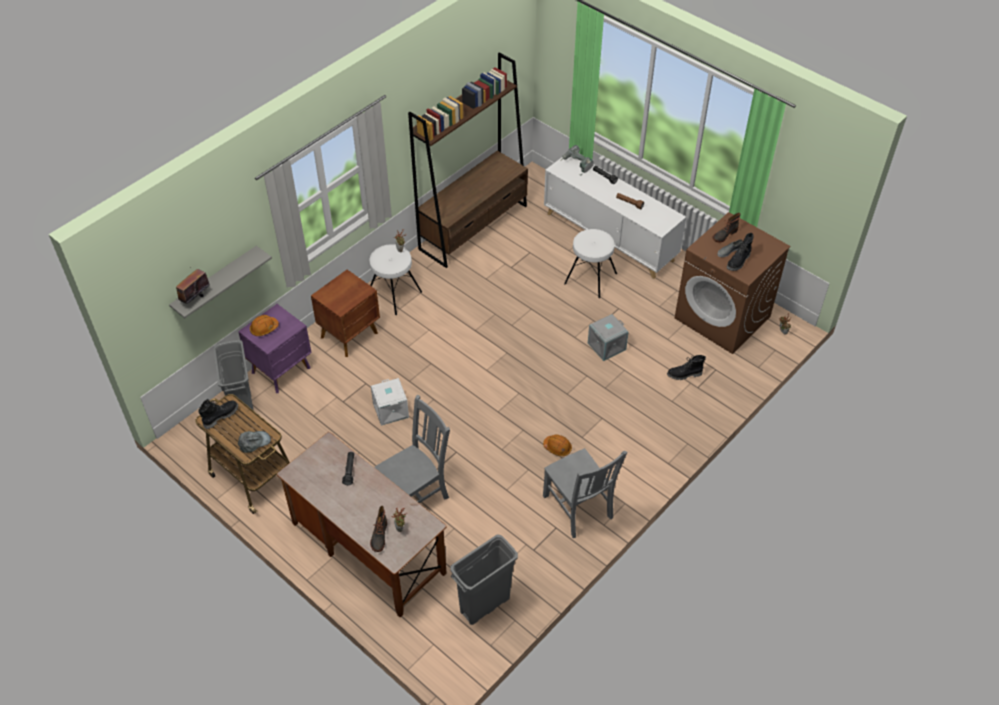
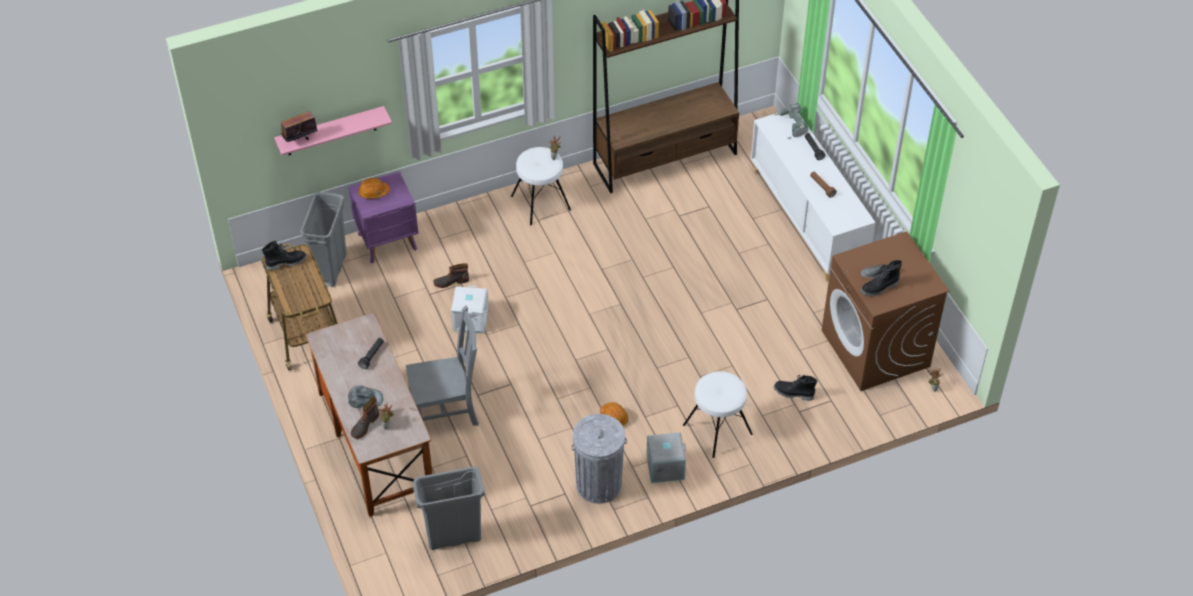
camera: 25 degrees right, 0 degrees up
grey shelf [169,246,272,318] -> pink shelf [274,106,392,155]
grey cap [238,431,271,453] -> grey cap moved to [348,385,383,408]
brown nightstand [311,270,380,357] -> none
grey chair [543,448,628,538] -> grey trash can [571,414,627,504]
white stool [564,229,617,298] -> white stool moved to [683,371,753,458]
grey storage box [588,314,629,361] -> grey storage box moved to [646,432,686,483]
boot [713,213,741,243] -> boot moved to [433,263,469,288]

